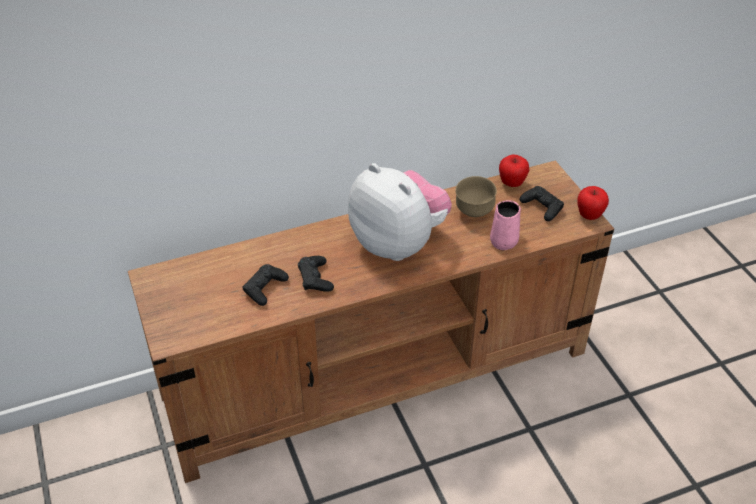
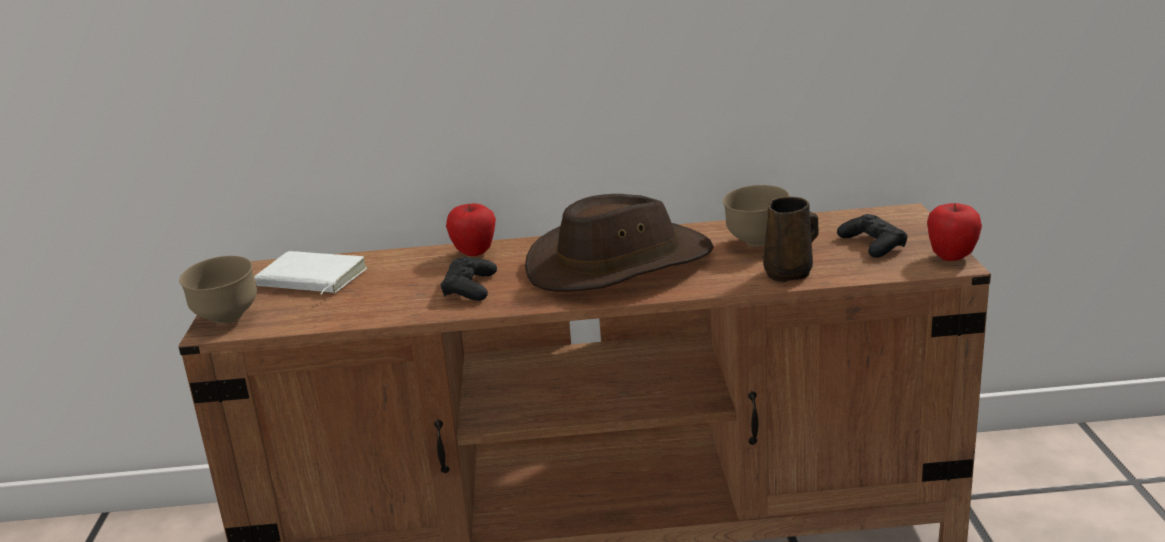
camera: 20 degrees right, 20 degrees down
black game controller [243,264,289,306] -> none
plush toy [348,163,452,261] -> brown hat [525,194,714,292]
pink mug [490,200,521,250] -> brown mug [763,197,819,282]
apple [499,154,529,187] -> apple moved to [446,203,496,256]
none -> brown bowl [179,256,257,324]
none -> white book [254,251,368,295]

